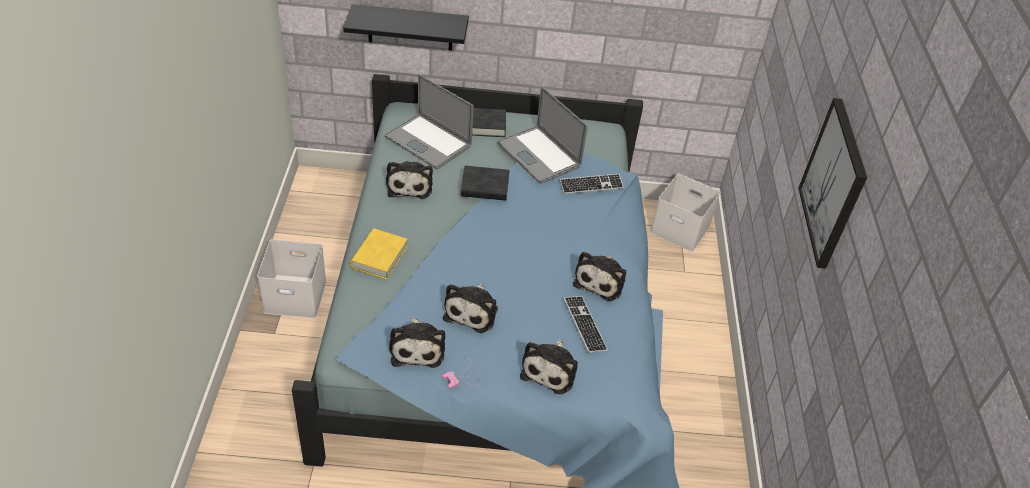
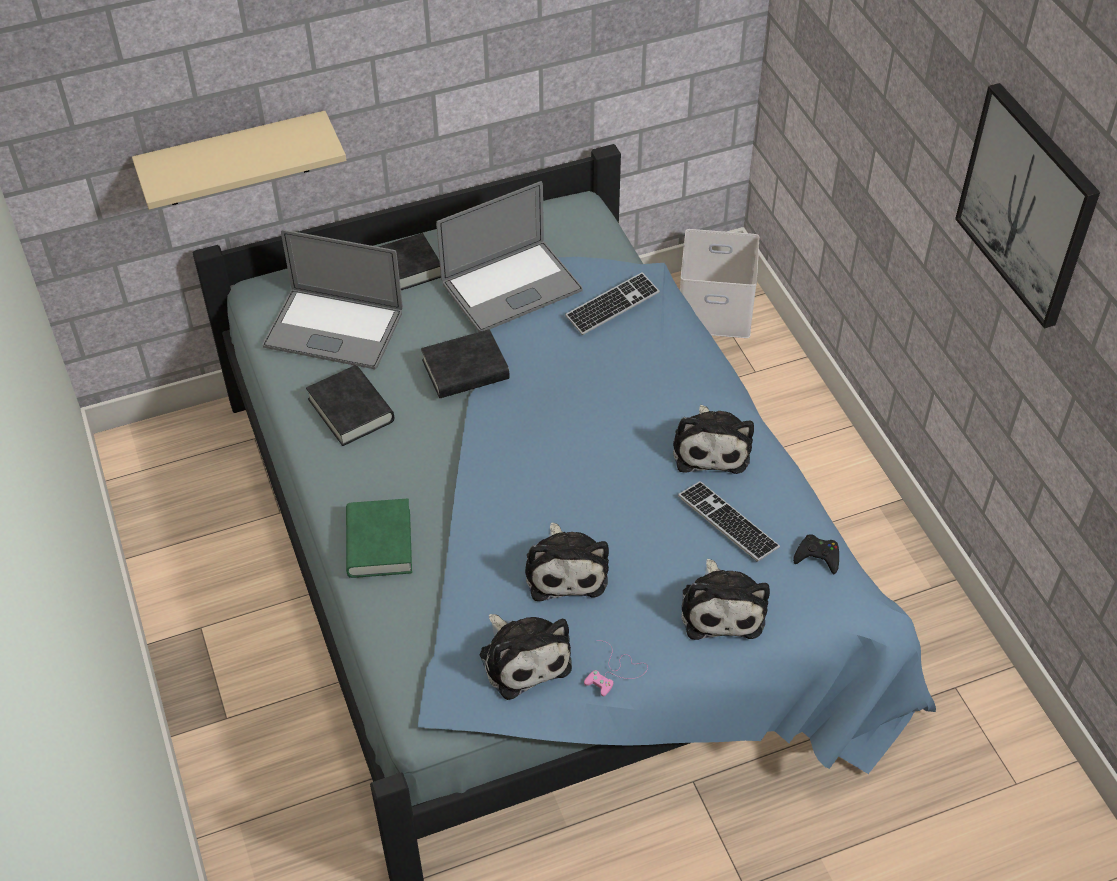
camera: 20 degrees left, 5 degrees up
white storage box [257,239,326,318] -> none
black shelf [343,4,469,50] -> beige shelf [132,111,346,210]
yellow book [350,229,408,280] -> green book [346,498,412,578]
plush toy [386,161,433,199] -> black book [306,365,394,446]
laptop [497,86,588,184] -> laptop turned 60 degrees counterclockwise [436,181,583,332]
none -> black game controller [793,534,839,574]

